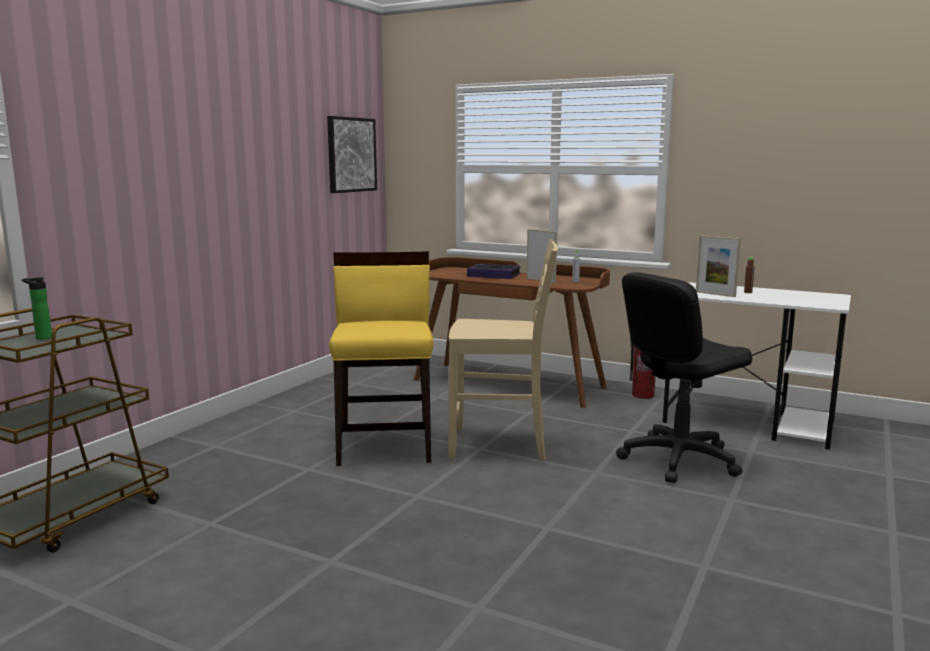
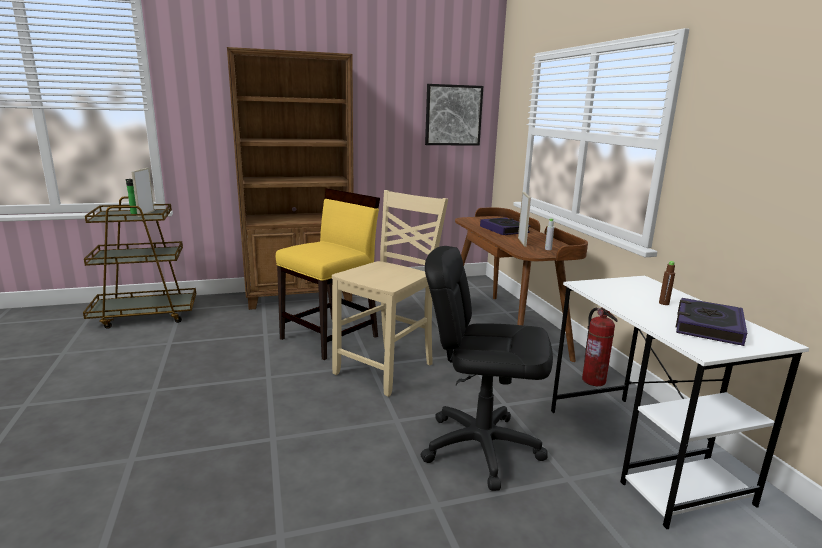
camera: 45 degrees right, 5 degrees up
beige chair [448,239,558,461] -> beige chair turned 105 degrees counterclockwise [332,190,448,397]
picture frame [696,235,741,297] -> picture frame moved to [131,168,154,217]
none -> brown bookcase [227,47,354,310]
none -> book [676,298,747,346]

